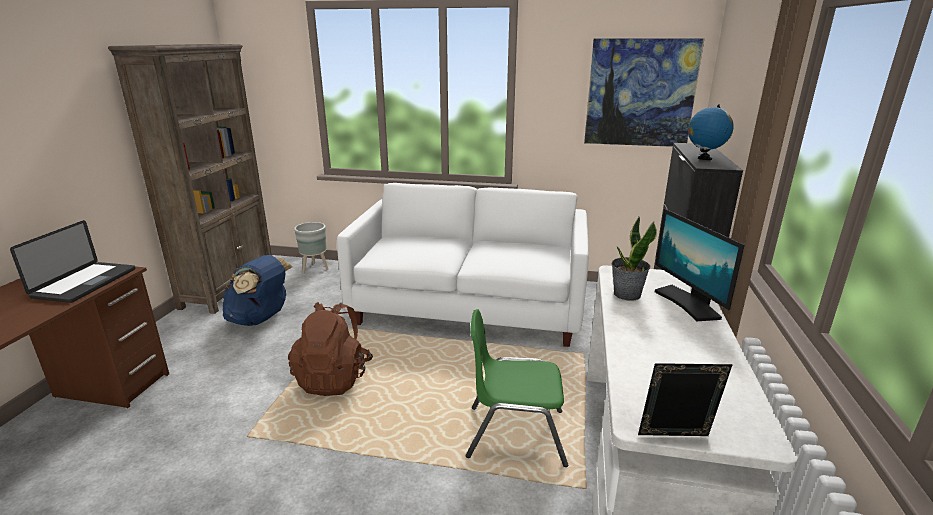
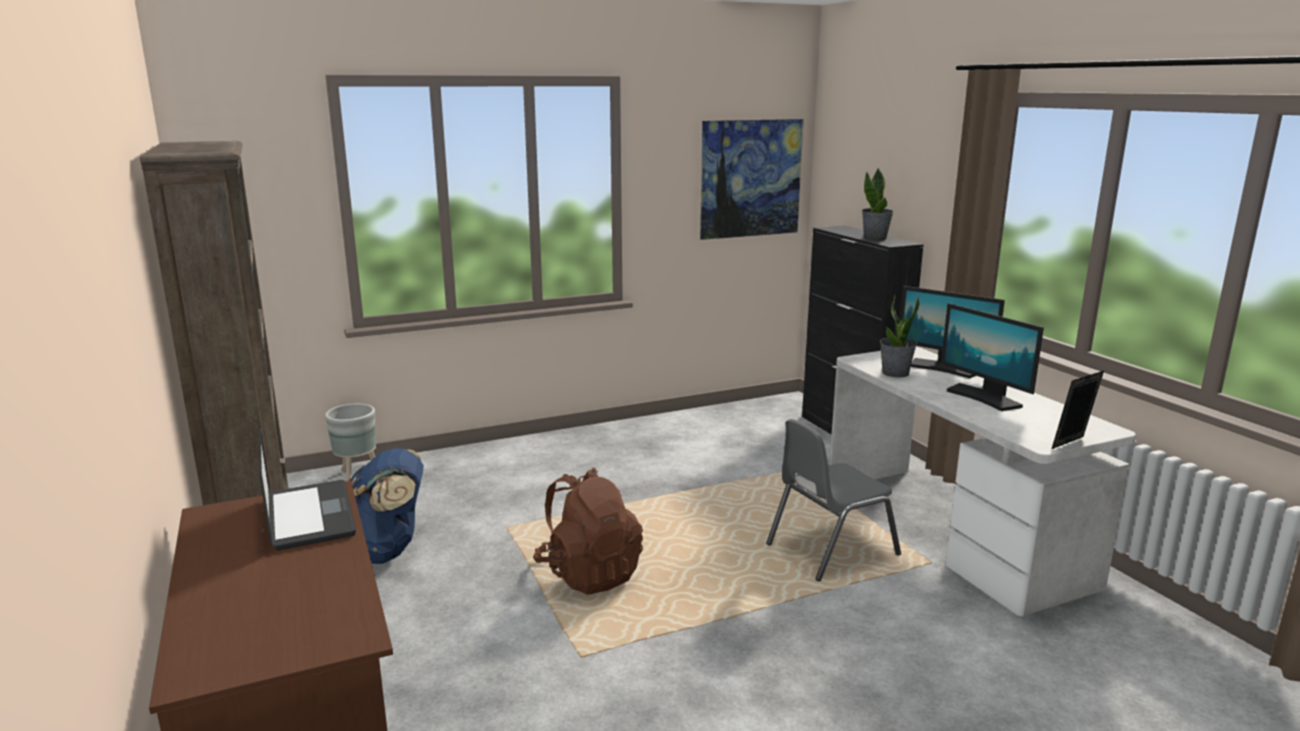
camera: 35 degrees left, 5 degrees down
white sofa [337,183,589,347] -> none
green chair [466,309,568,467] -> grey chair [766,419,901,581]
globe [688,104,734,160] -> potted plant [862,168,894,241]
none -> monitor [941,303,1044,411]

